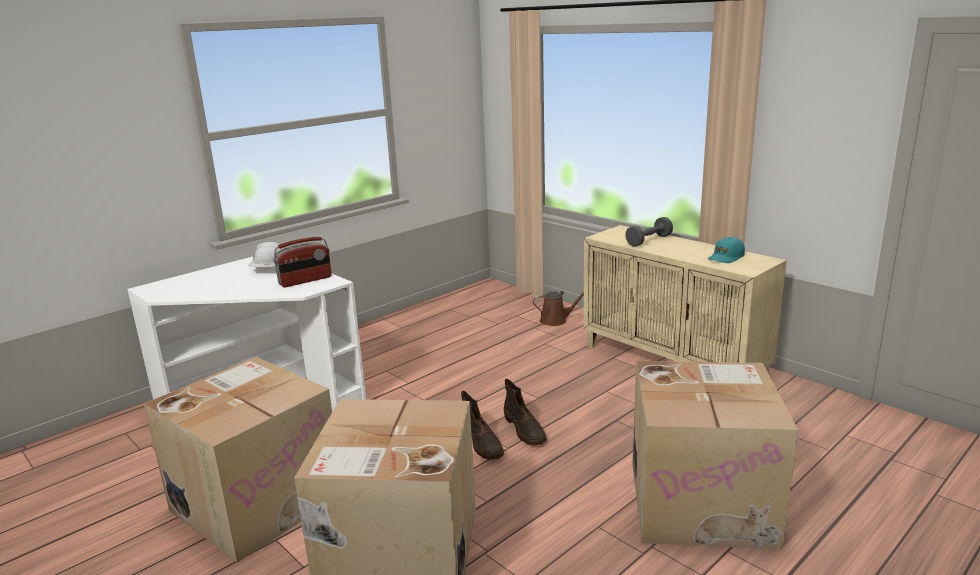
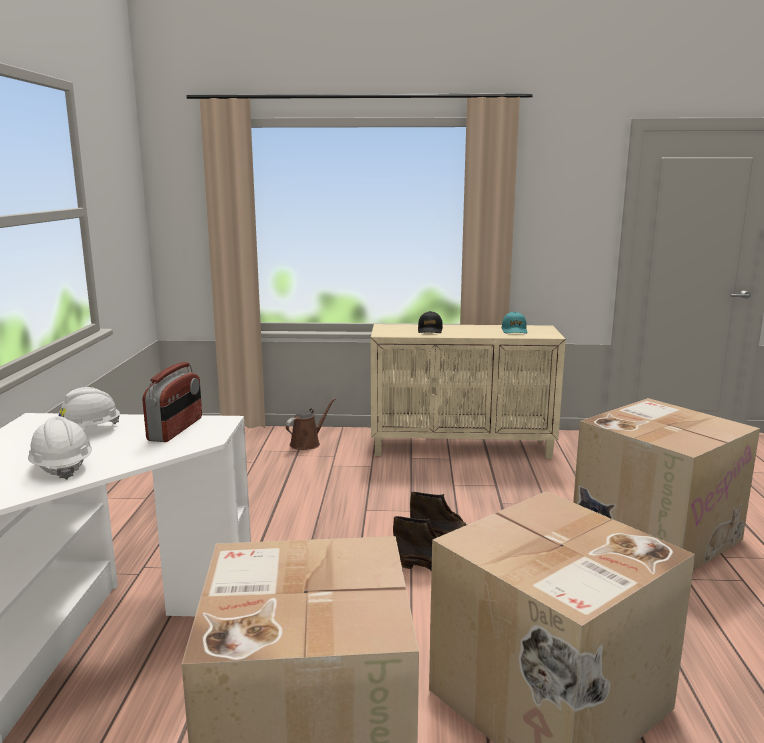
camera: 45 degrees left, 5 degrees down
grey dumbbell [625,217,673,247] -> black cap [418,311,443,333]
none -> white hard hat [28,416,92,480]

